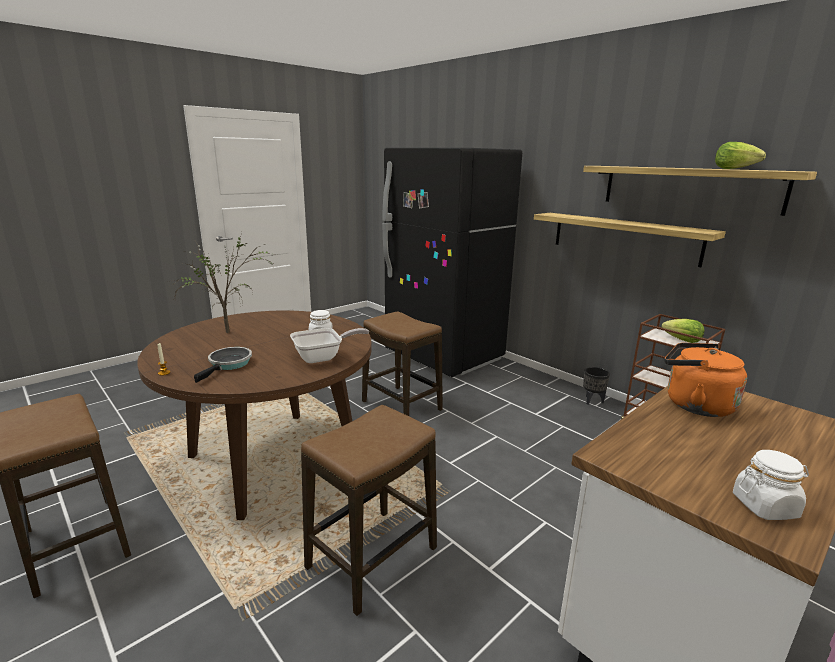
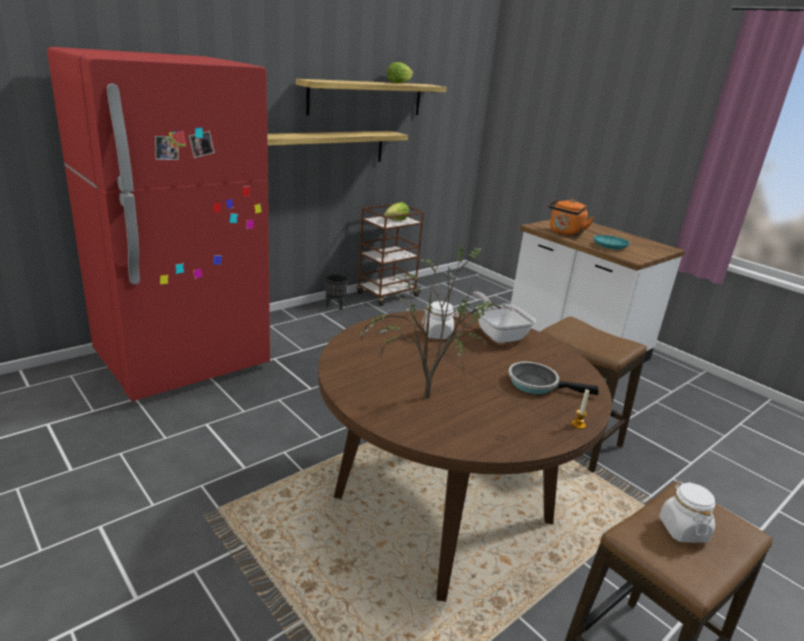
camera: 90 degrees left, 5 degrees up
stool [362,311,443,416] -> none
black fridge [382,148,522,377] -> red fridge [47,47,270,401]
white jar [733,450,809,520] -> white jar moved to [659,482,715,543]
none -> turquoise plate [594,235,629,249]

